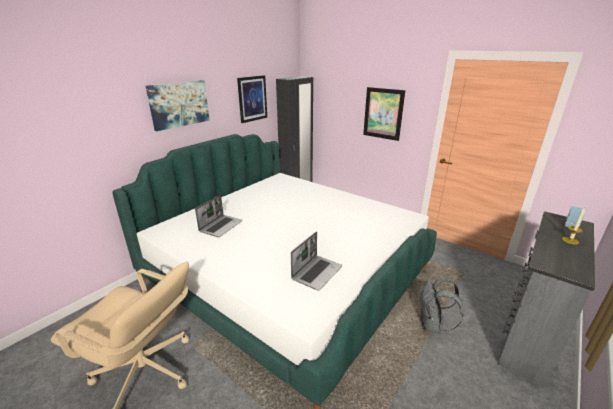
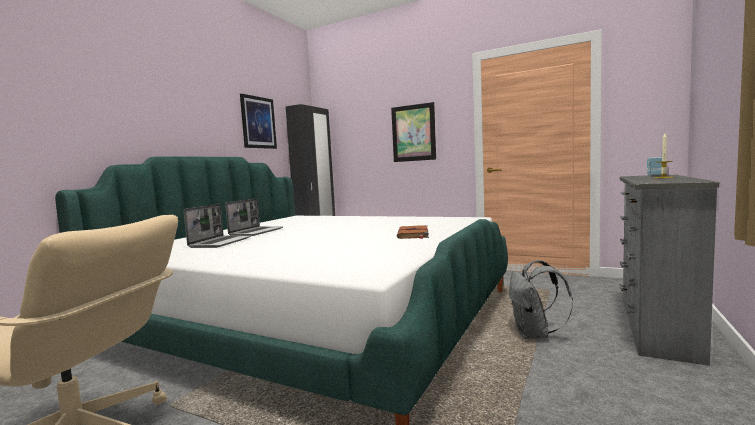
camera: 10 degrees left, 20 degrees down
picture [146,80,210,131] -> none
laptop [291,231,342,291] -> laptop moved to [225,199,283,236]
none -> brown book [397,225,429,239]

